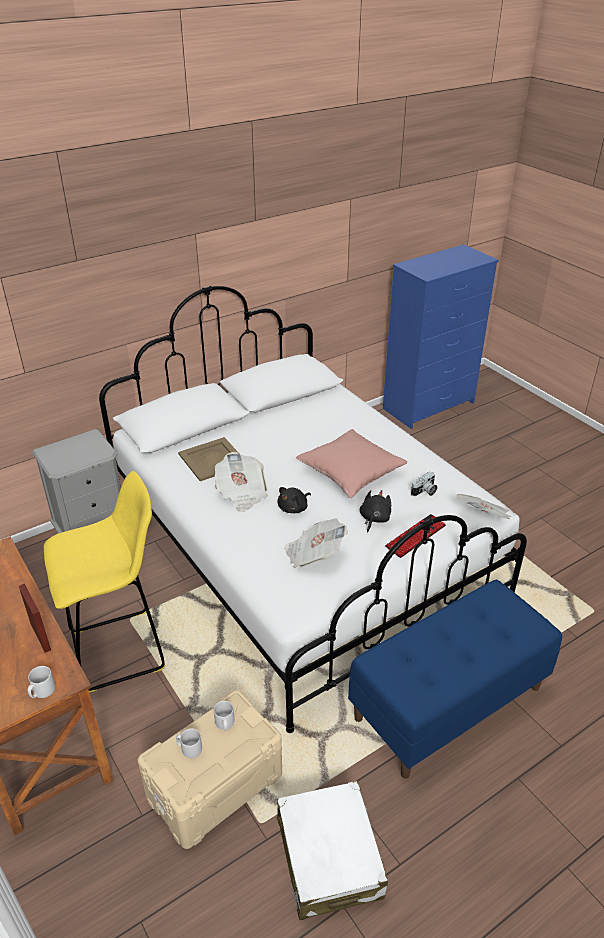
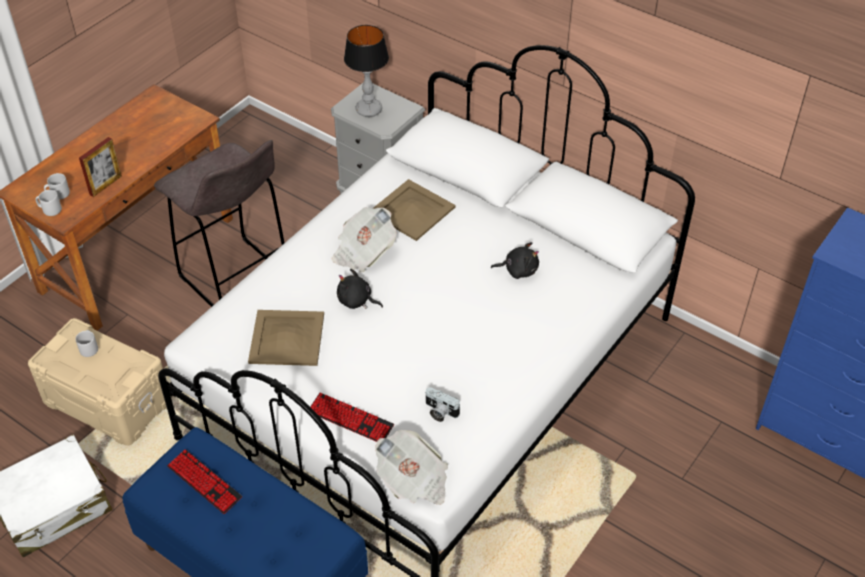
camera: 70 degrees right, 10 degrees up
yellow stool [44,471,165,693] -> grey stool [154,140,284,307]
grey mug [214,701,235,731] -> grey mug moved to [44,173,70,199]
newspaper [284,518,348,568] -> beige tray [248,310,324,366]
pink pillow [296,429,407,498] -> none
black plush toy [360,490,391,533] -> black plush toy moved to [491,242,539,279]
none -> keyboard [167,449,242,514]
none -> table lamp [344,25,389,117]

